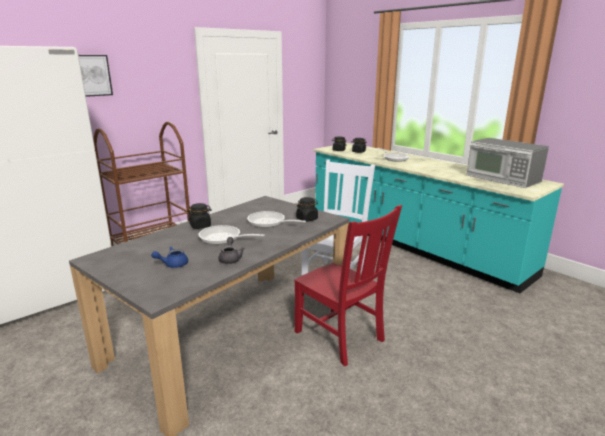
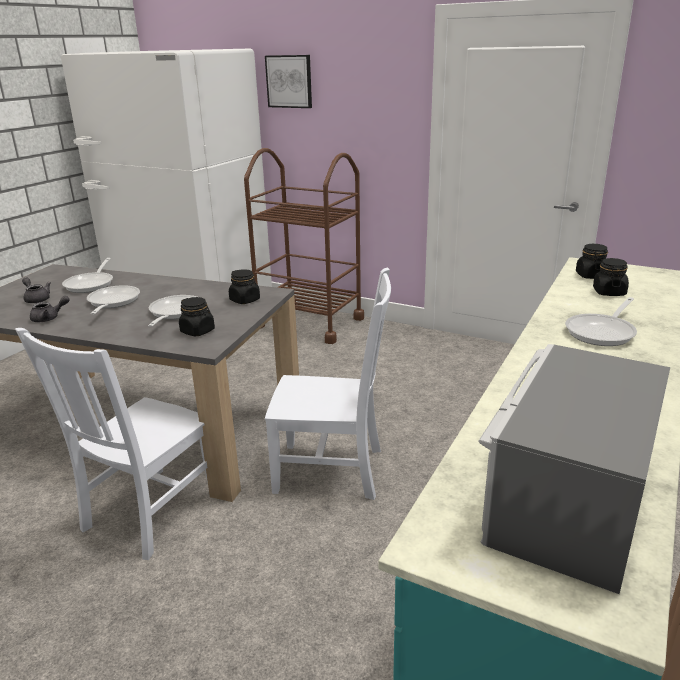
camera: 70 degrees right, 5 degrees up
blue teapot [151,247,188,268] -> grey teapot [22,277,51,303]
black jar [187,203,212,229] -> black jar moved to [229,269,260,304]
red chair [294,205,402,366] -> white chair [15,328,208,560]
none -> frying pan [62,258,113,293]

